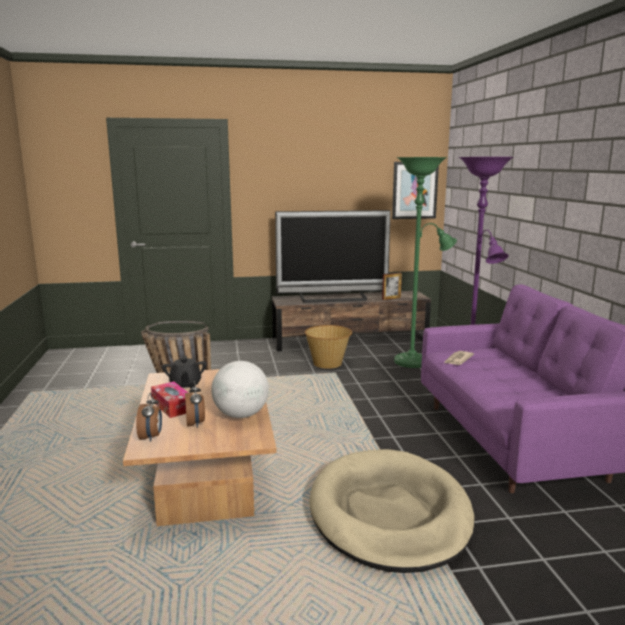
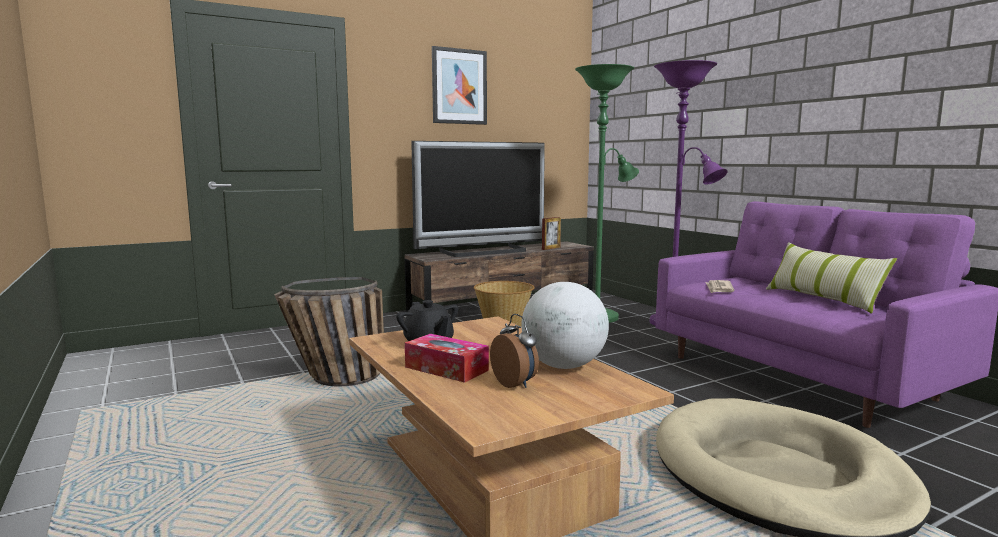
camera: 20 degrees left, 5 degrees down
alarm clock [136,393,162,442] -> none
picture [392,162,439,219] -> picture moved to [432,46,487,125]
none -> pillow [766,242,897,314]

